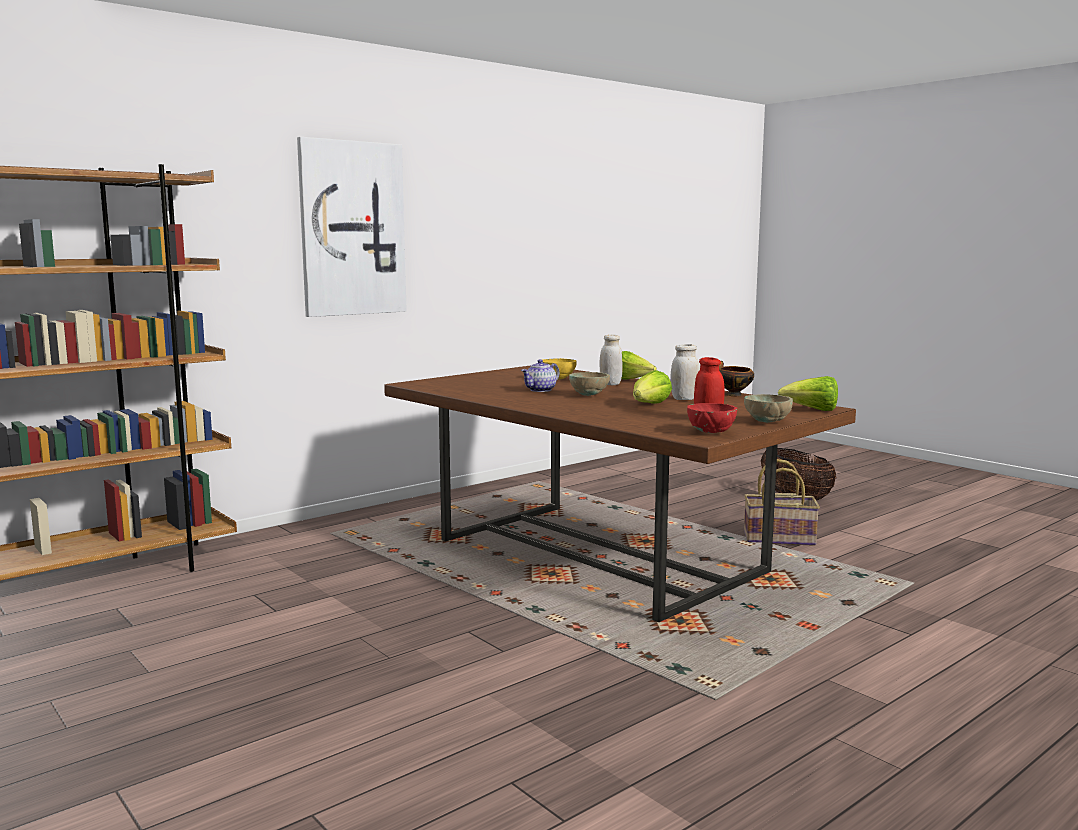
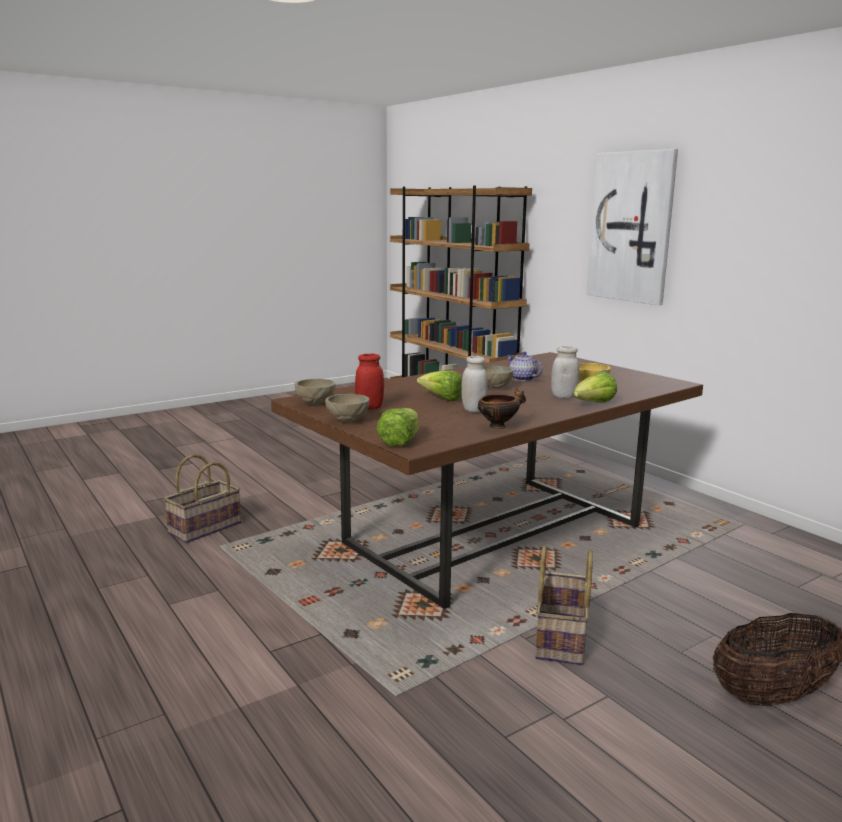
camera: 95 degrees right, 5 degrees up
red bowl [687,403,737,433] -> beige bowl [295,379,336,404]
none -> basket [164,454,241,543]

